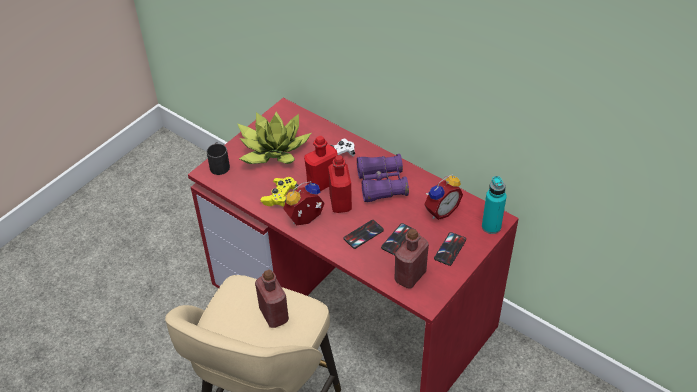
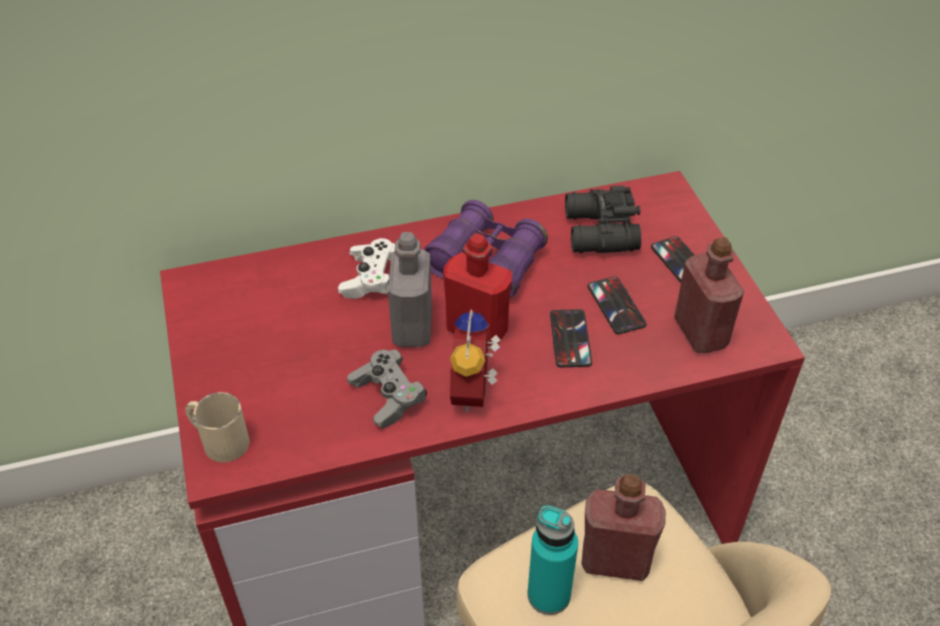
camera: 55 degrees left, 0 degrees up
black mug [206,142,230,175] -> beige mug [185,392,250,462]
potted plant [237,112,311,164] -> none
yellow game controller [260,177,298,207] -> grey game controller [347,350,427,429]
red bottle [304,136,338,191] -> grey bottle [388,232,432,347]
alarm clock [424,174,463,220] -> black binoculars [565,186,641,253]
turquoise bottle [482,176,507,234] -> turquoise bottle moved to [527,505,578,615]

